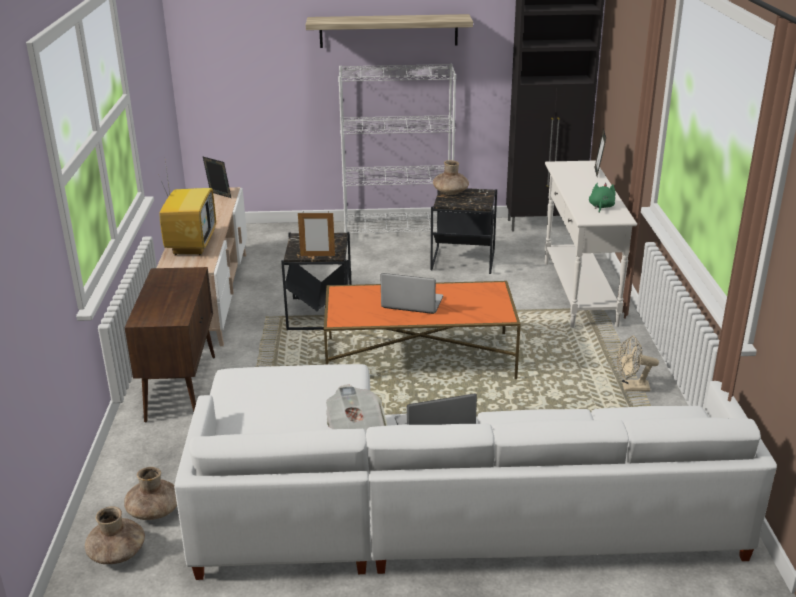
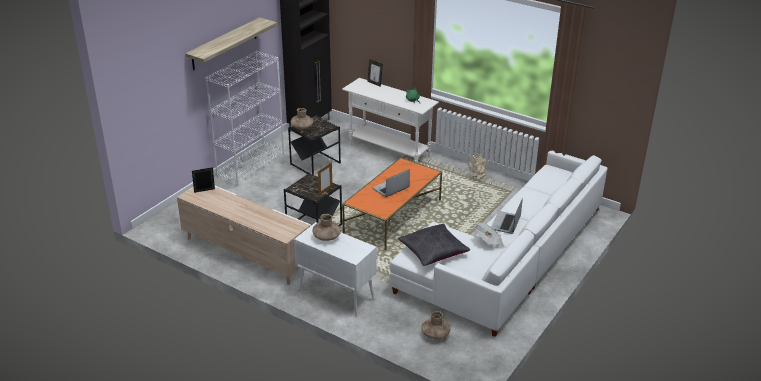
camera: 55 degrees left, 5 degrees up
brown vase [85,506,145,564] -> brown vase moved to [312,214,341,241]
brown cabinet [124,267,215,423] -> white cabinet [294,222,377,316]
television [159,162,216,256] -> none
none -> black pillow [398,224,470,266]

